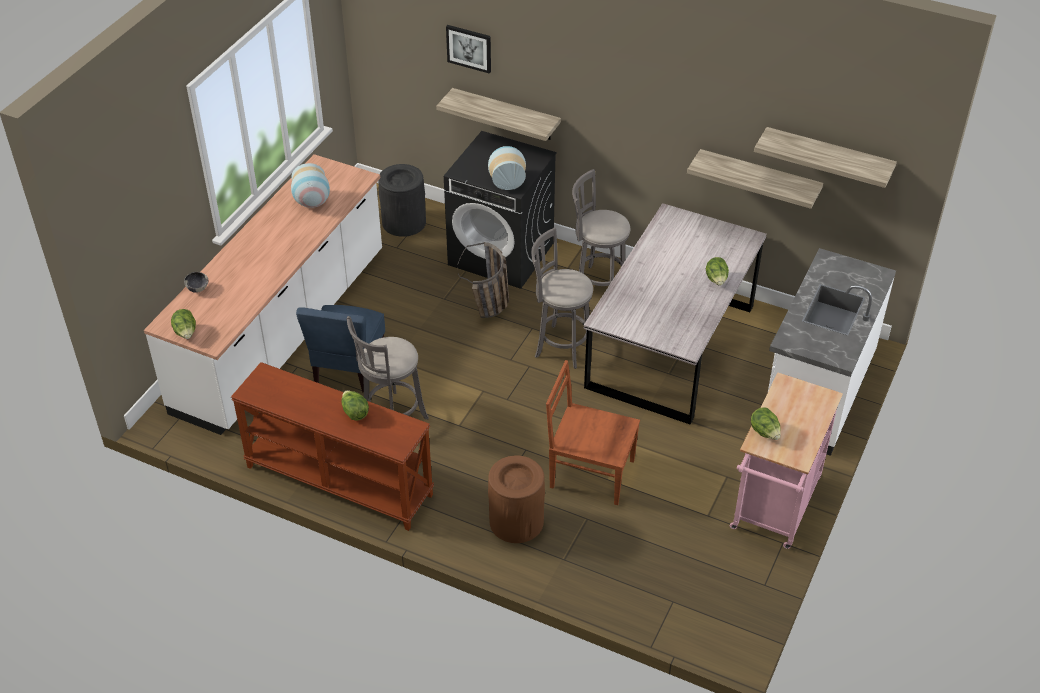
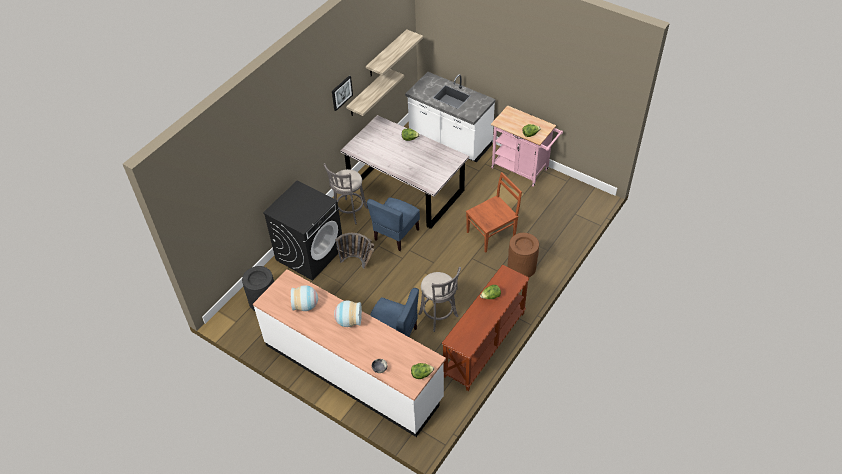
camera: 80 degrees left, 5 degrees up
shelf [436,88,561,141] -> none
picture [446,25,491,74] -> picture moved to [332,76,353,111]
vase [488,146,526,190] -> vase moved to [334,301,362,327]
grey stool [531,227,593,369] -> blue chair [367,197,420,251]
brown chair [546,360,640,505] -> brown chair turned 150 degrees counterclockwise [466,172,522,253]

